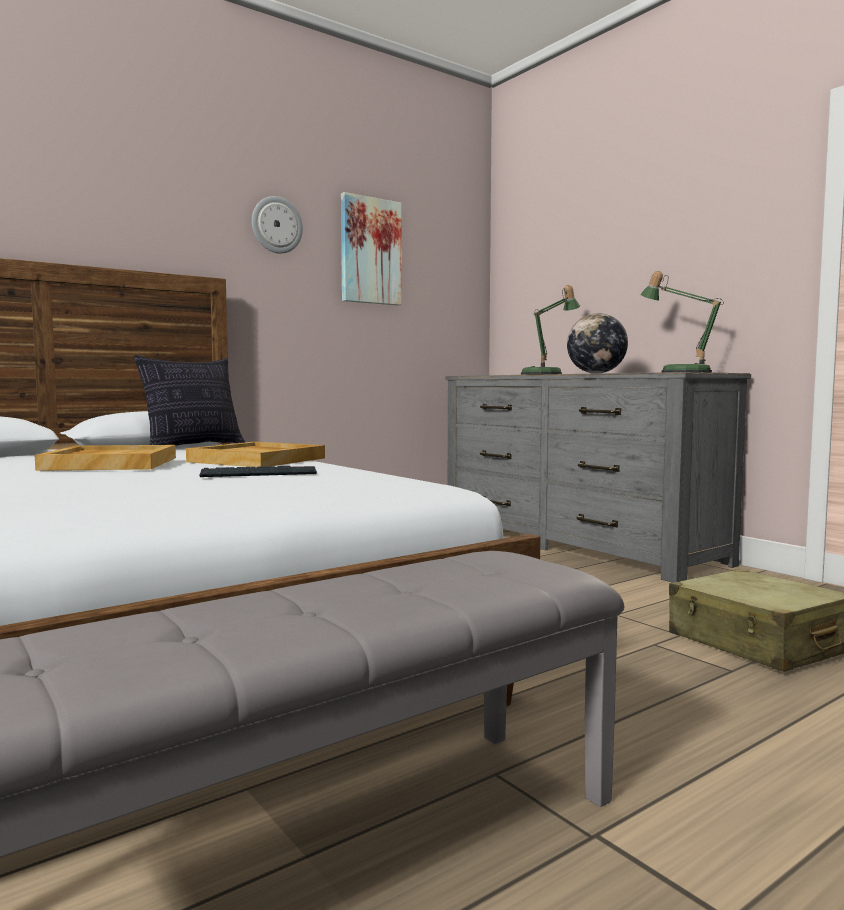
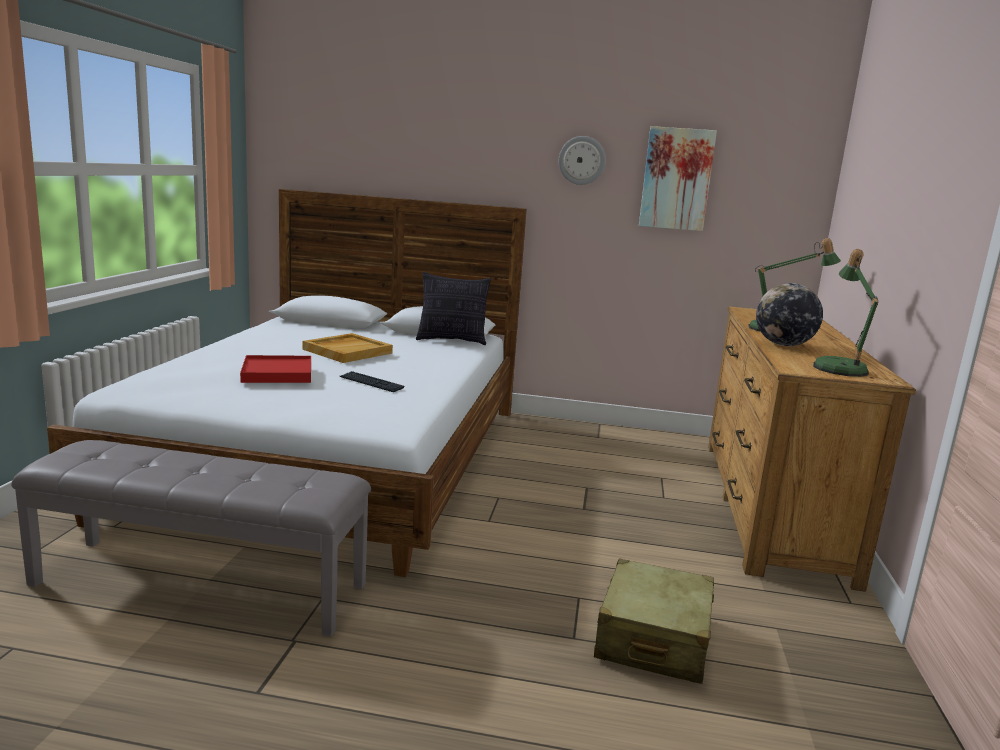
camera: 45 degrees right, 10 degrees up
beige tray [186,442,325,467] -> none
grey dresser [445,372,751,583] -> brown dresser [708,307,916,592]
none -> red tray [240,355,311,383]

